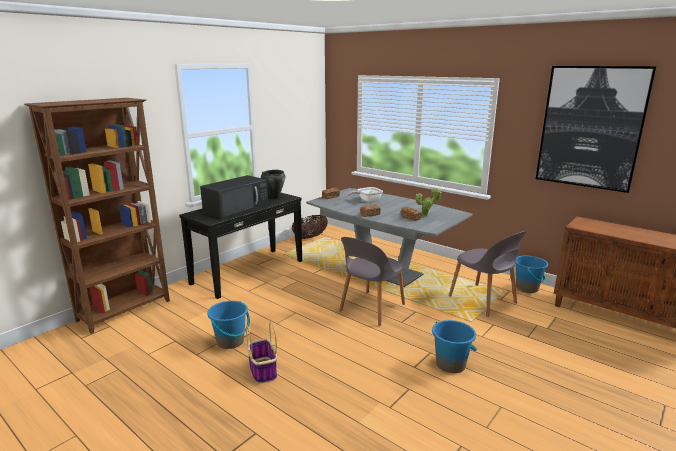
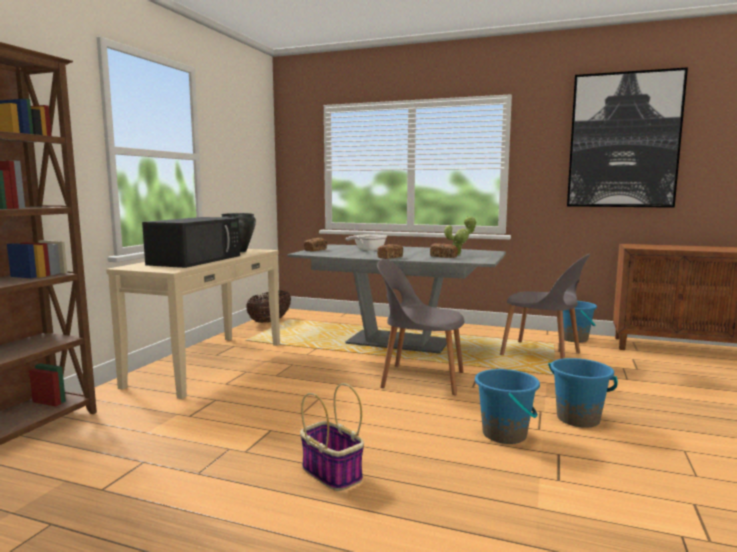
camera: 20 degrees left, 10 degrees down
black console table [179,193,302,299] -> beige console table [106,249,280,399]
blue bucket [207,301,250,349] -> blue bucket moved to [475,369,540,444]
grey chair [339,237,405,326] -> grey chair turned 90 degrees clockwise [377,259,464,395]

